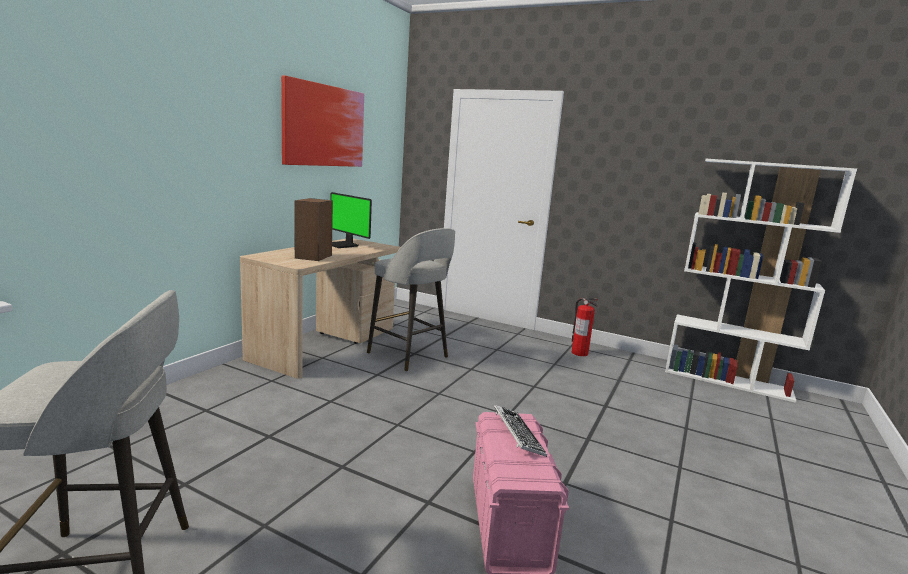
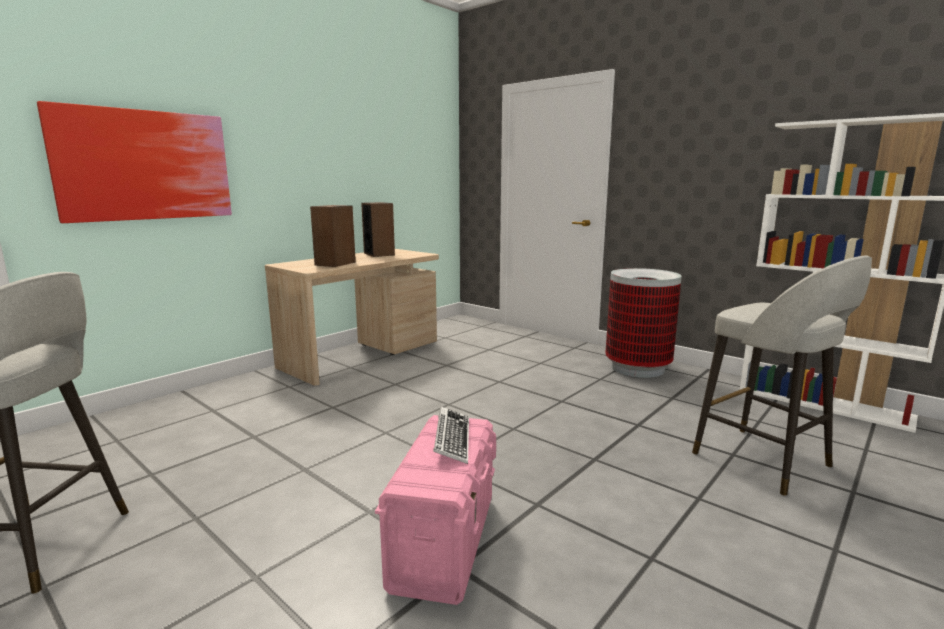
camera: 15 degrees right, 0 degrees up
picture [281,76,364,167] -> picture moved to [37,101,232,223]
monitor [331,192,372,248] -> speaker [361,202,395,257]
grey stool [367,228,455,372] -> grey stool moved to [692,255,872,496]
fire extinguisher [572,298,598,356] -> trash can [605,268,682,378]

